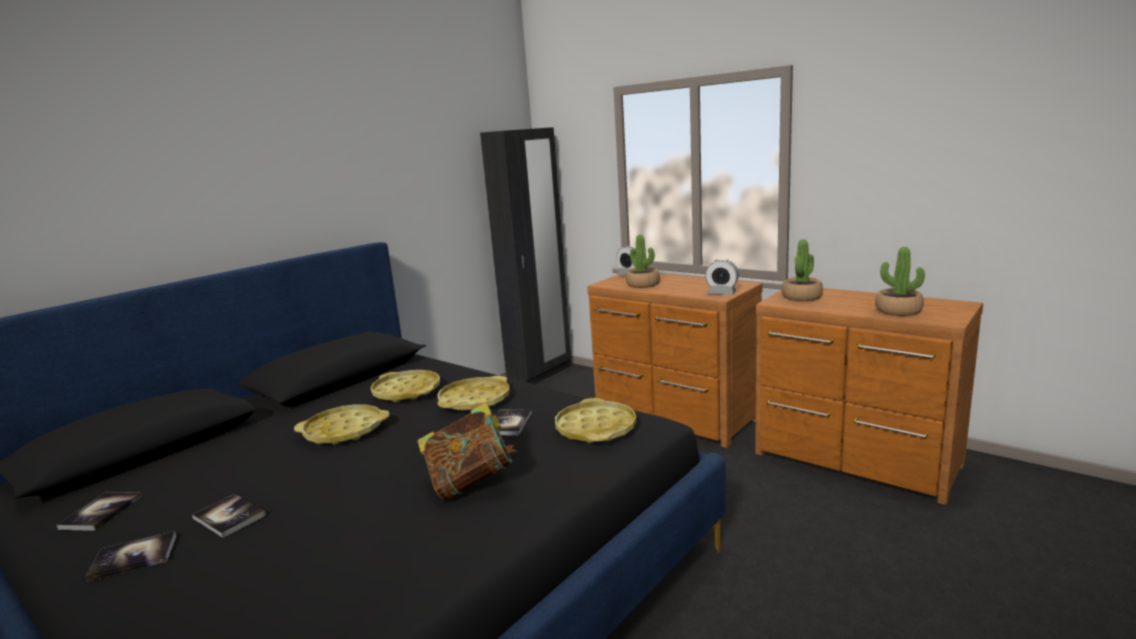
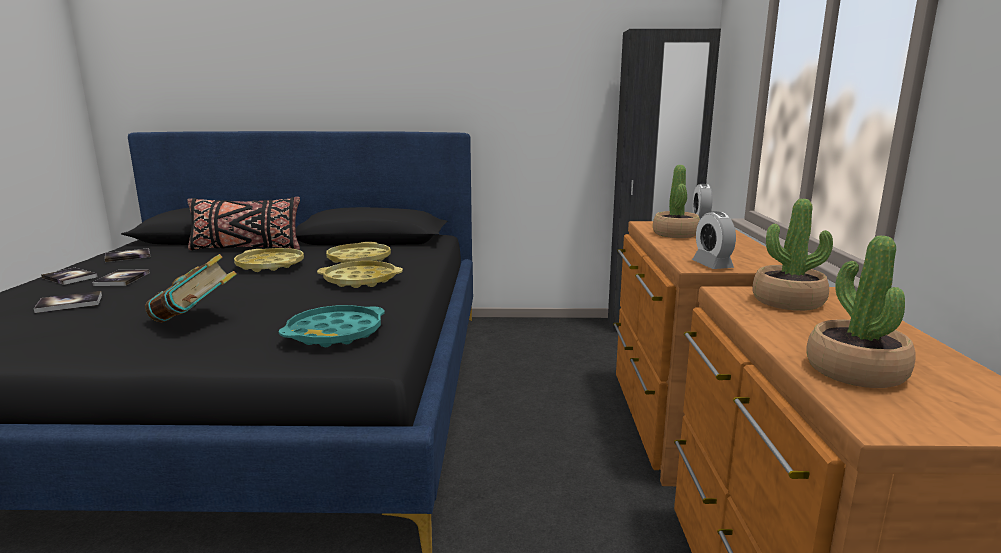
camera: 50 degrees right, 0 degrees up
book [496,409,532,436] -> book moved to [34,291,102,313]
yellow tray [555,398,637,443] -> turquoise tray [279,305,385,347]
none -> black pillow [187,197,300,251]

